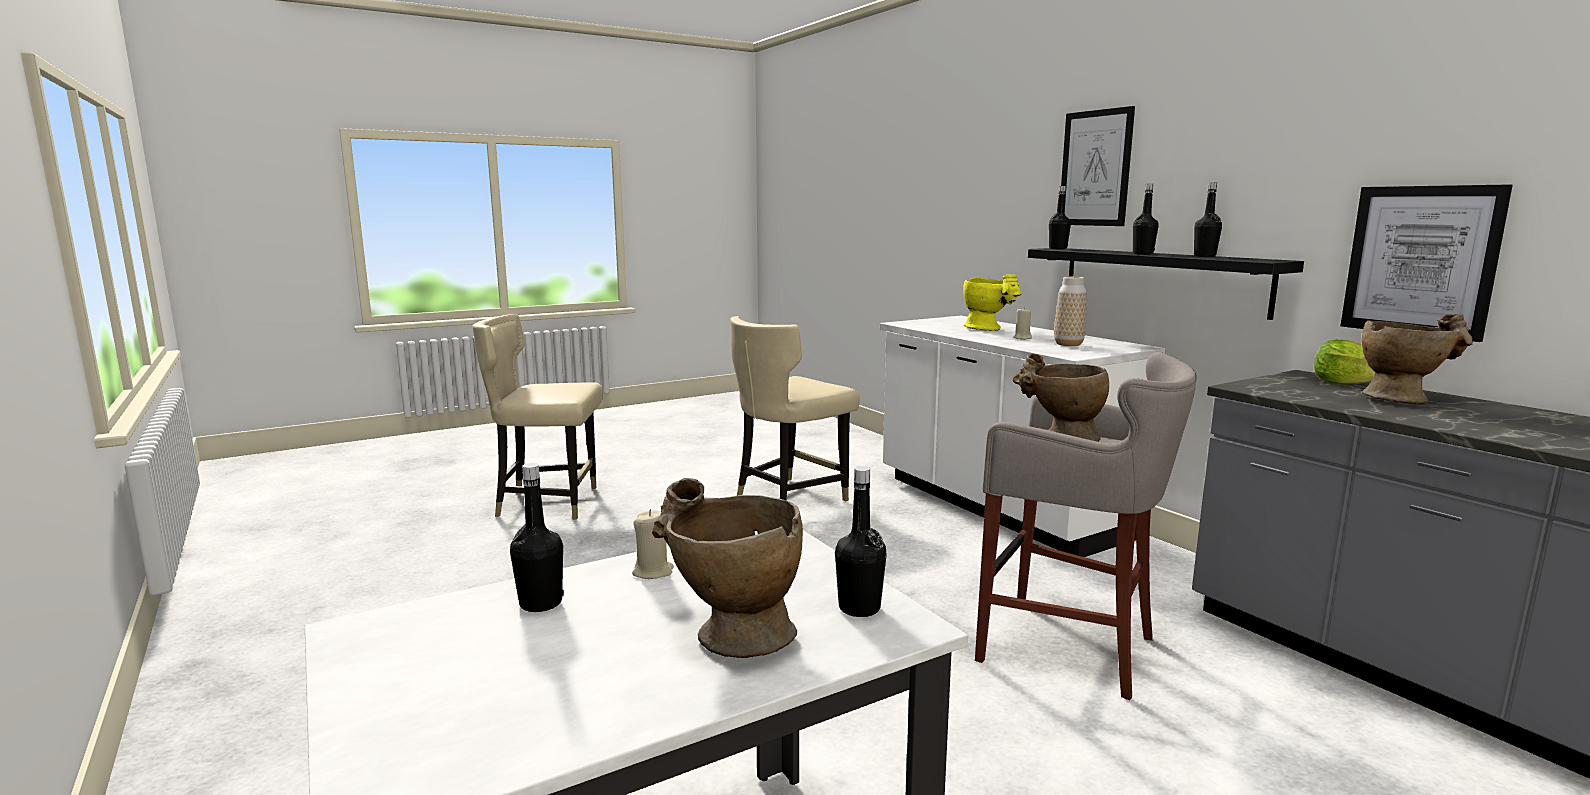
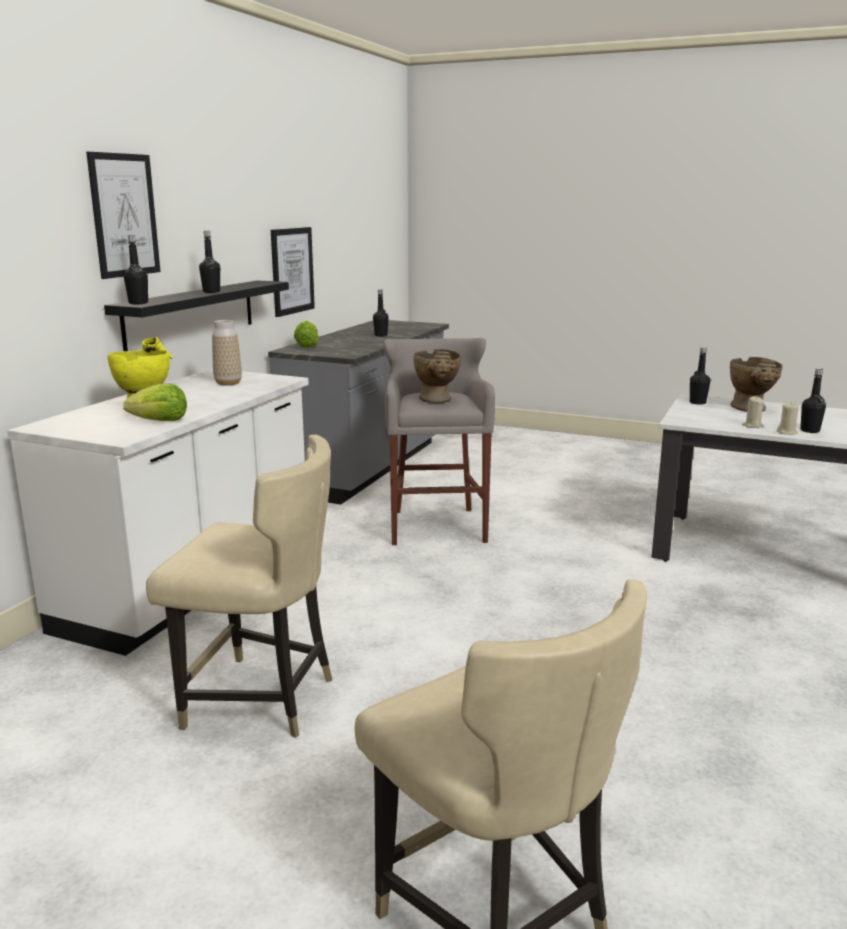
camera: 125 degrees left, 5 degrees up
beige candle [1013,307,1032,340] -> beige candle moved to [777,402,799,435]
black bottle [1194,183,1222,257] -> black bottle moved to [373,289,389,337]
beige vase [1362,314,1473,404] -> none
none -> lettuce [123,384,187,421]

